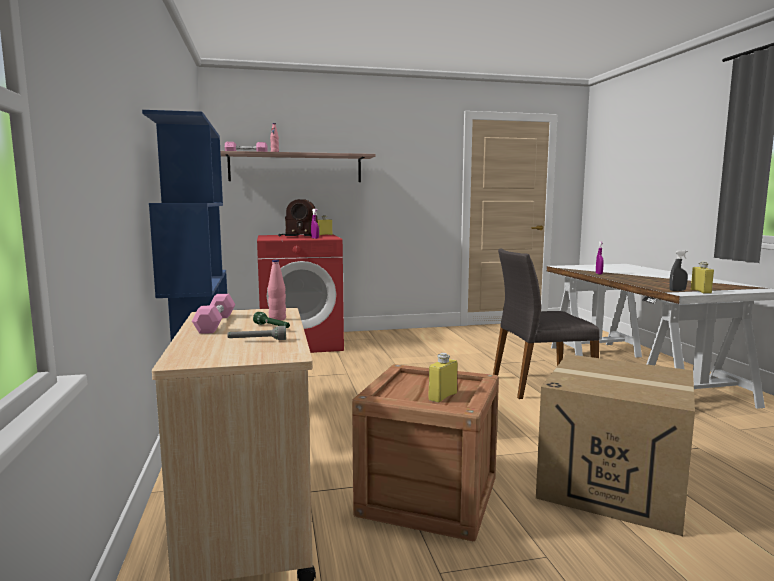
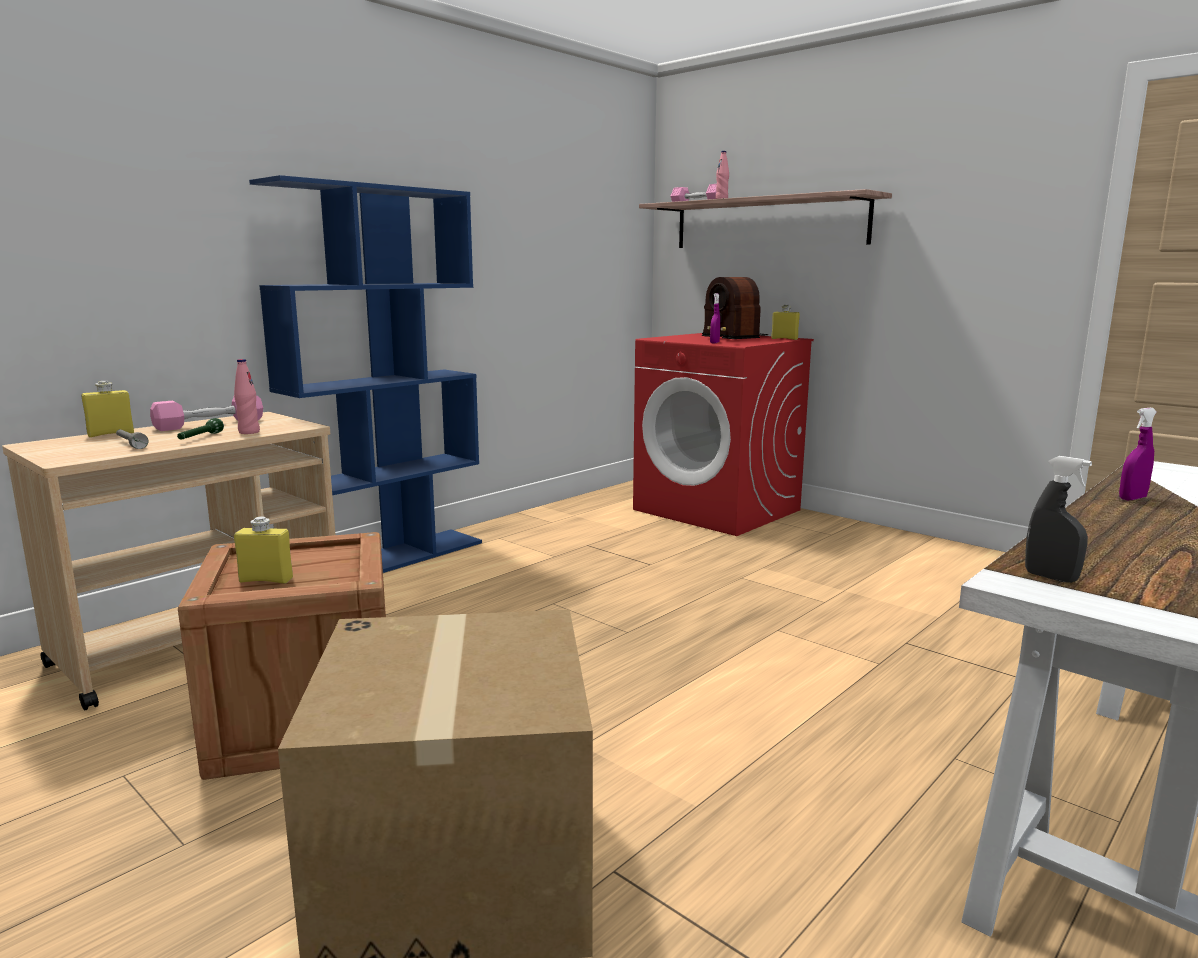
camera: 55 degrees right, 5 degrees up
grey chair [493,248,600,399] -> none
yellow bottle [691,262,714,293] -> yellow bottle moved to [82,381,134,437]

